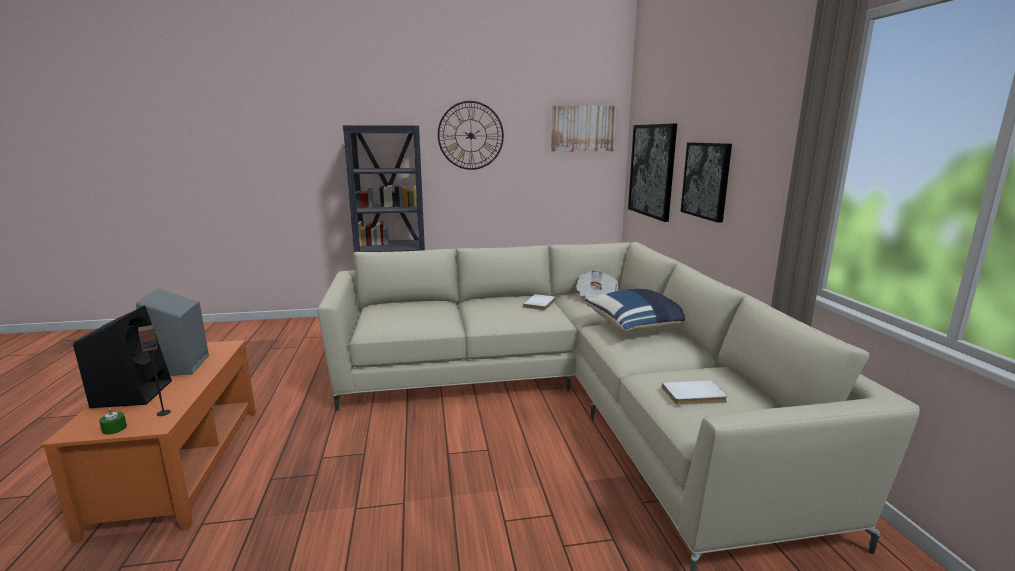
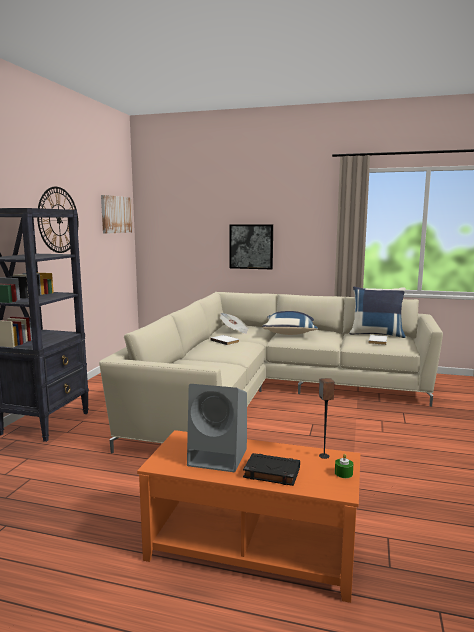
camera: 65 degrees left, 5 degrees down
black speaker [73,306,172,408] -> black book [243,453,300,486]
picture [628,123,677,222] -> none
none -> blue pillow [349,287,406,338]

